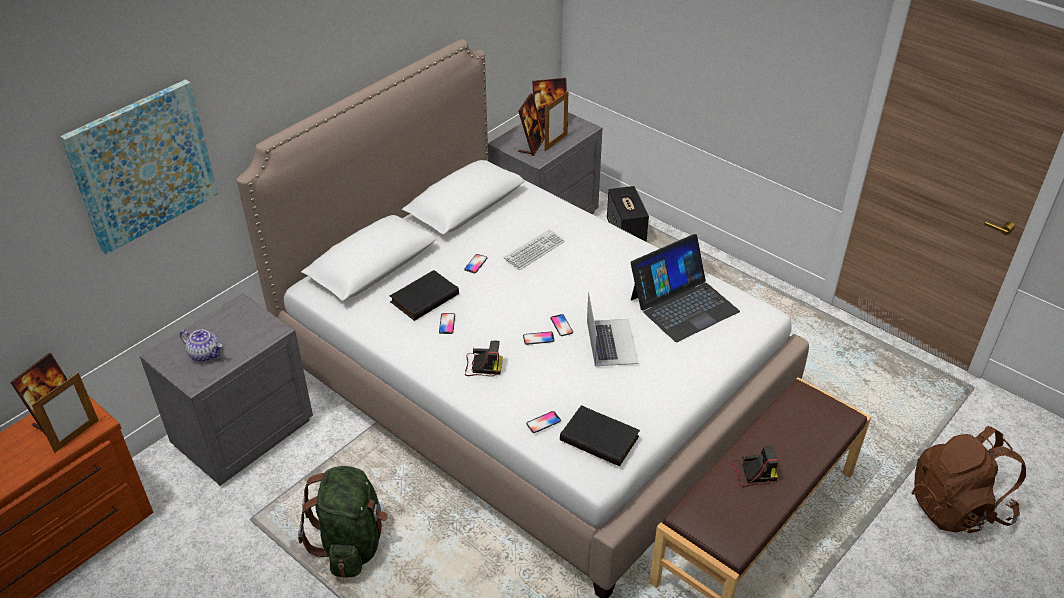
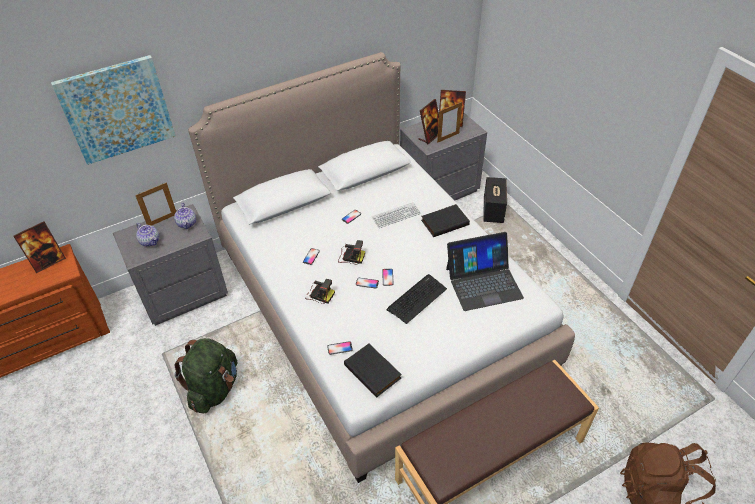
camera: 20 degrees right, 5 degrees up
picture frame [32,373,99,453] -> picture frame moved to [135,182,176,226]
black book [390,270,459,321] -> black book moved to [421,204,470,237]
laptop [587,292,639,366] -> keyboard [386,274,447,324]
camera [731,446,778,487] -> camera moved to [338,240,365,264]
none -> teapot [174,203,196,229]

